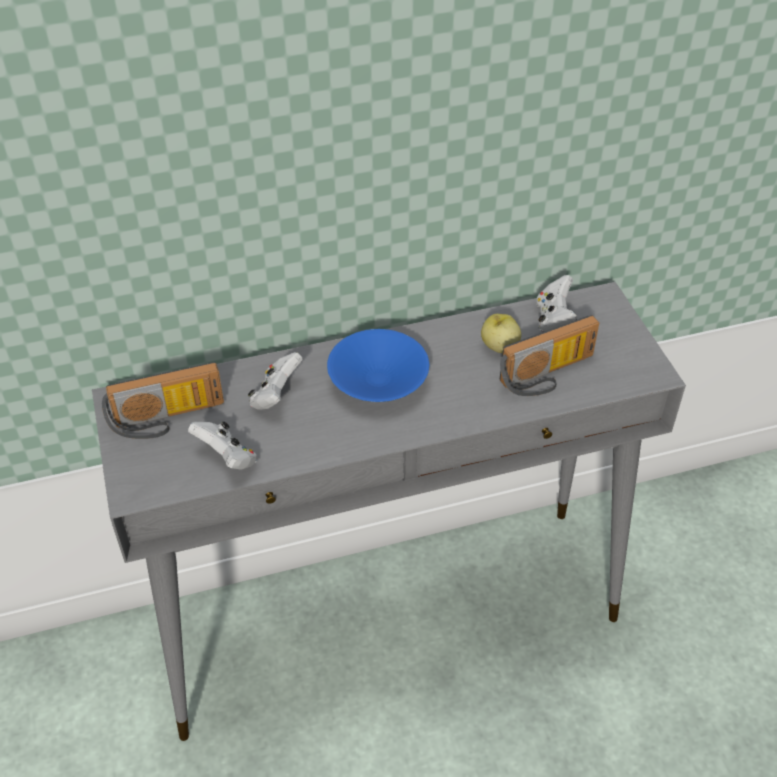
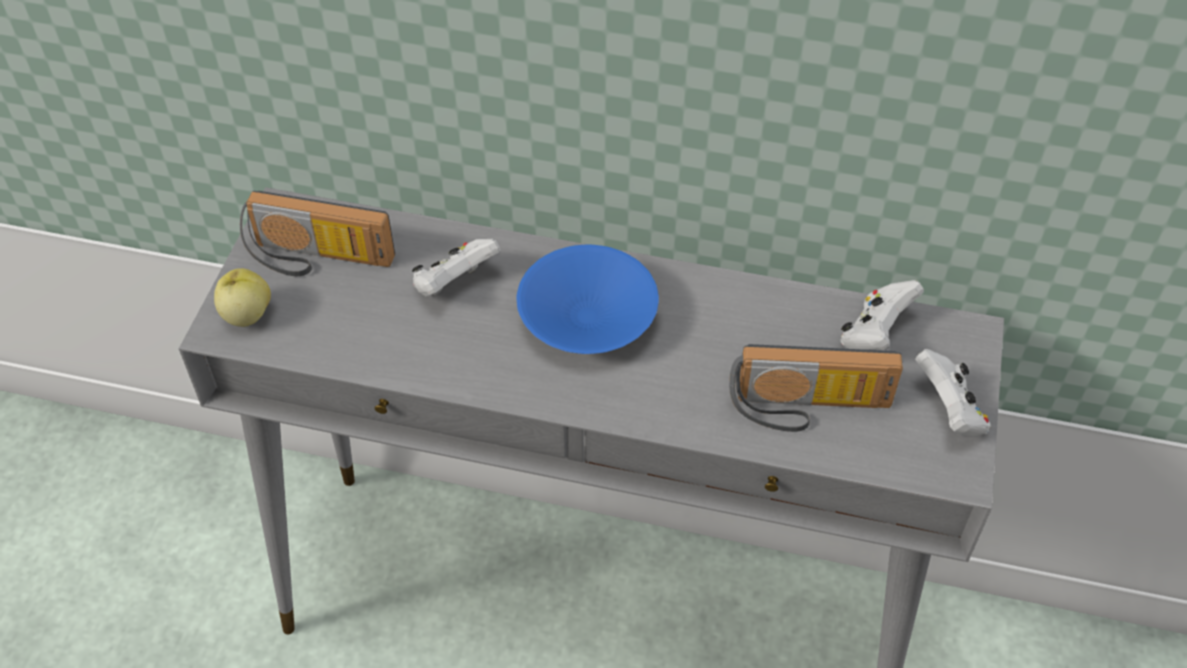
camera: 30 degrees right, 5 degrees up
white game controller [188,421,257,470] -> white game controller moved to [915,349,990,437]
apple [481,314,521,353] -> apple moved to [214,268,271,327]

